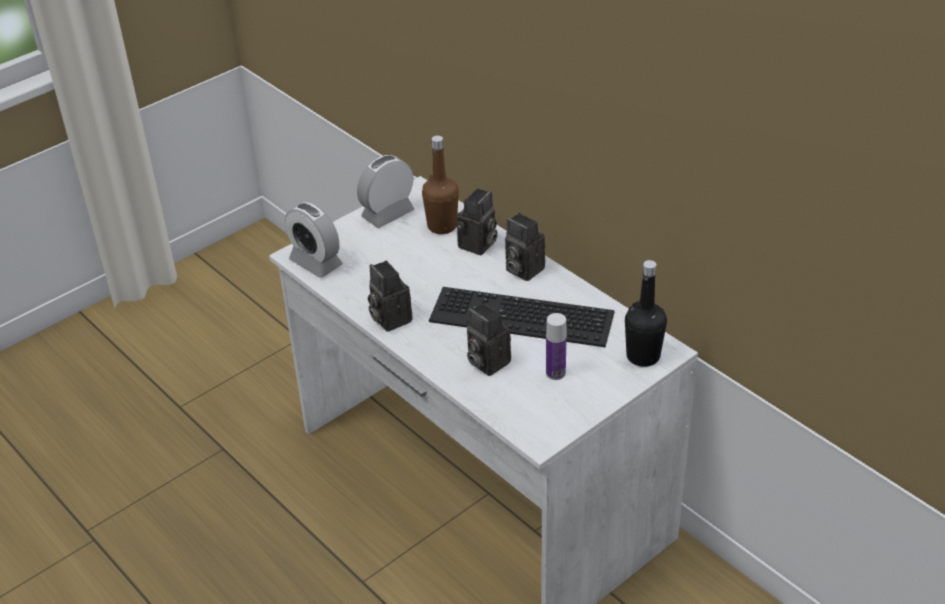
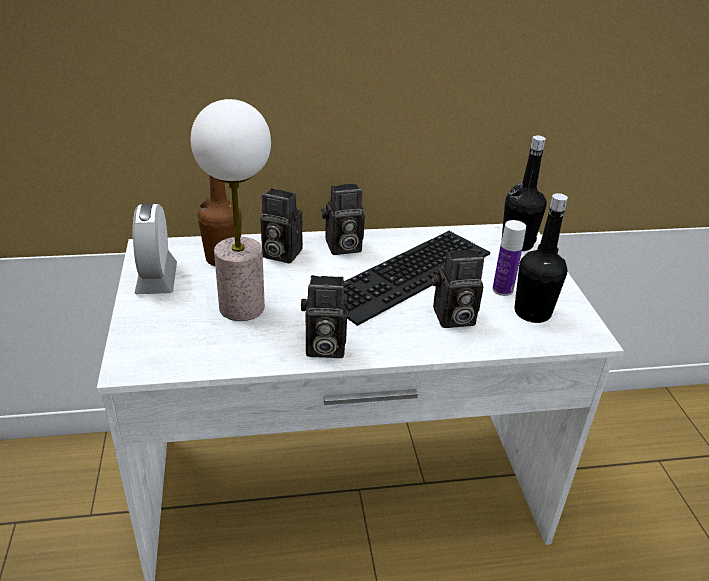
camera: 60 degrees left, 5 degrees down
alarm clock [285,202,343,278] -> none
camera [456,188,498,255] -> camera turned 135 degrees clockwise [260,189,303,264]
none -> table lamp [191,99,271,321]
none -> black bottle [514,193,568,323]

